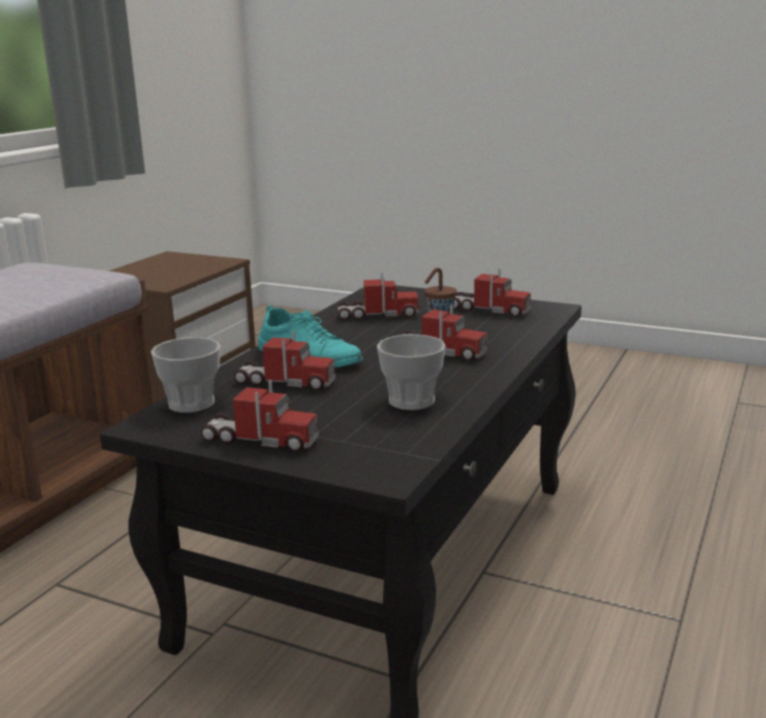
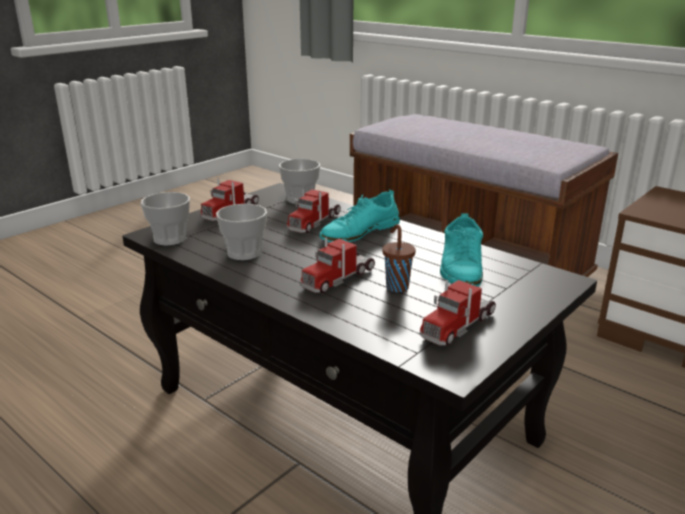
camera: 105 degrees right, 5 degrees up
toy truck [337,272,419,320] -> turquoise shoe [440,213,483,287]
none -> cup [141,192,190,246]

